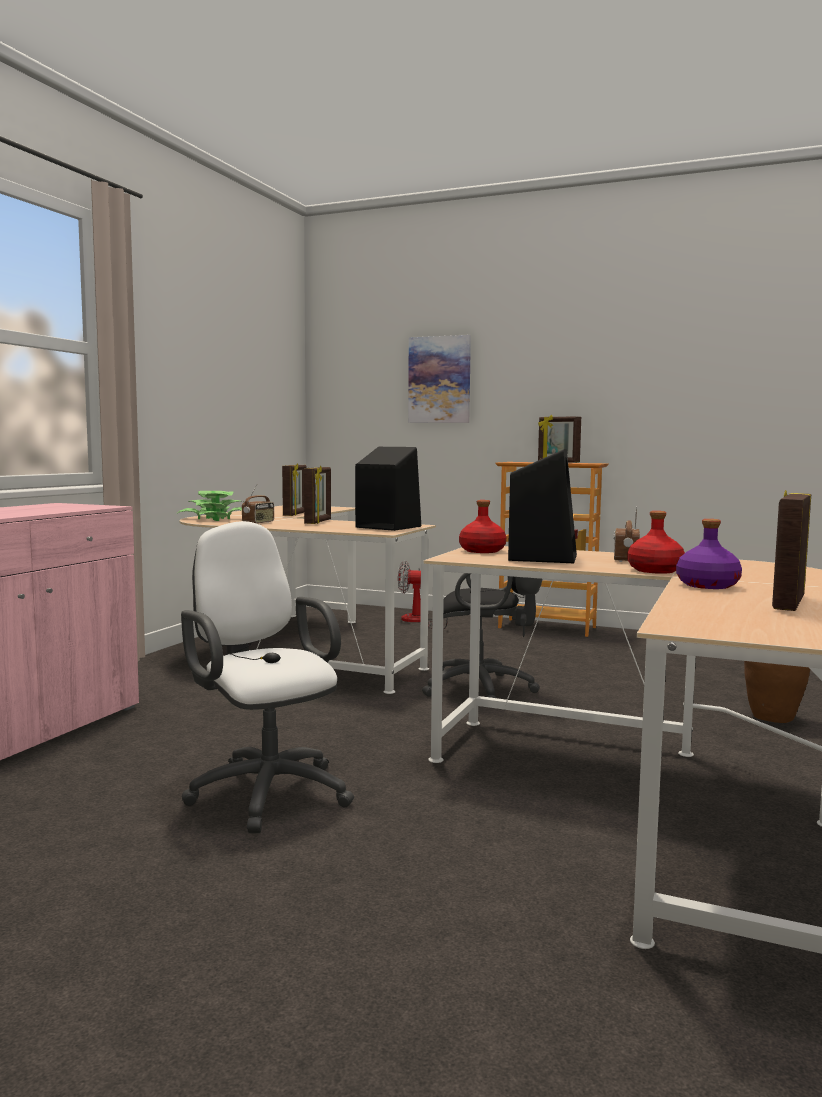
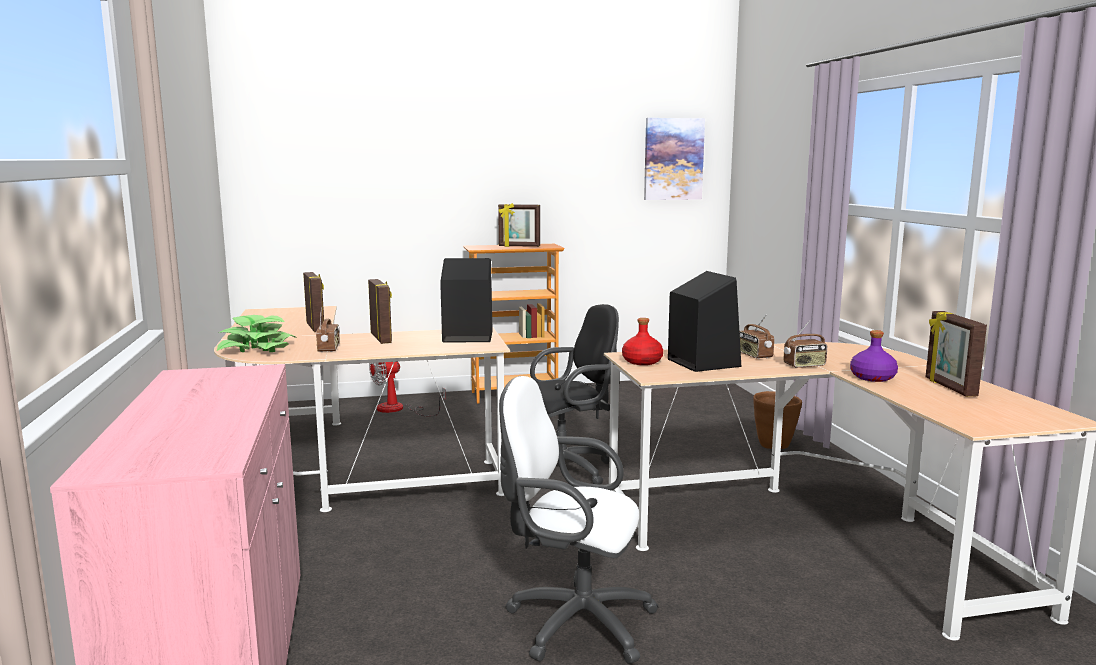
camera: 35 degrees left, 5 degrees up
picture [408,335,471,423] -> picture moved to [644,118,705,200]
red bottle [628,511,685,574] -> radio [784,320,827,368]

